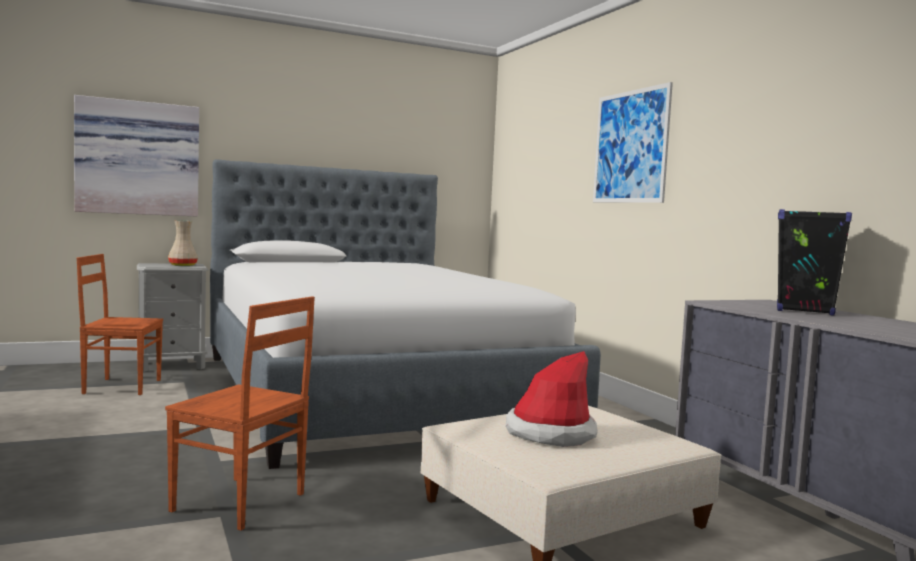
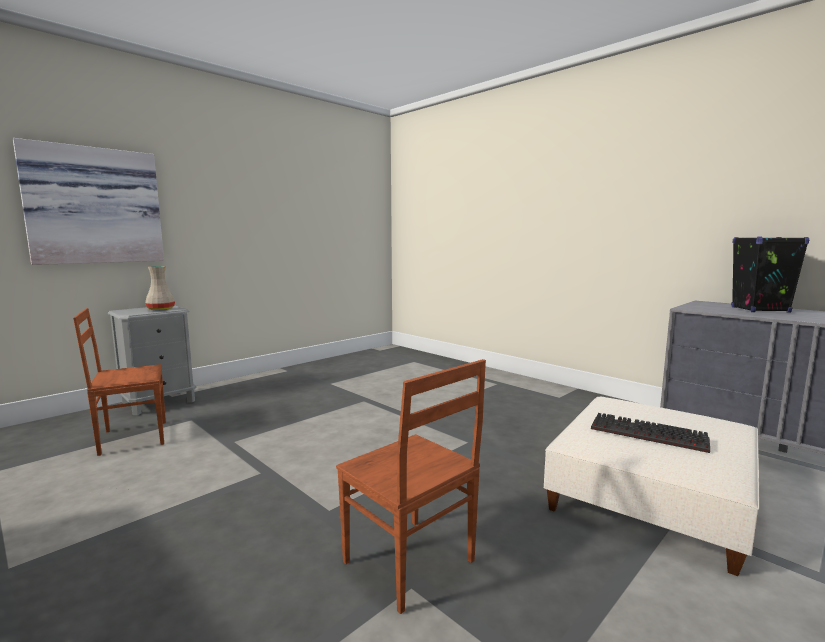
camera: 20 degrees left, 5 degrees up
brown chair [165,296,315,531] -> brown chair turned 45 degrees clockwise [336,359,486,614]
bed [210,159,601,469] -> none
hat [506,351,598,447] -> keyboard [591,413,710,453]
picture [593,82,673,203] -> none

